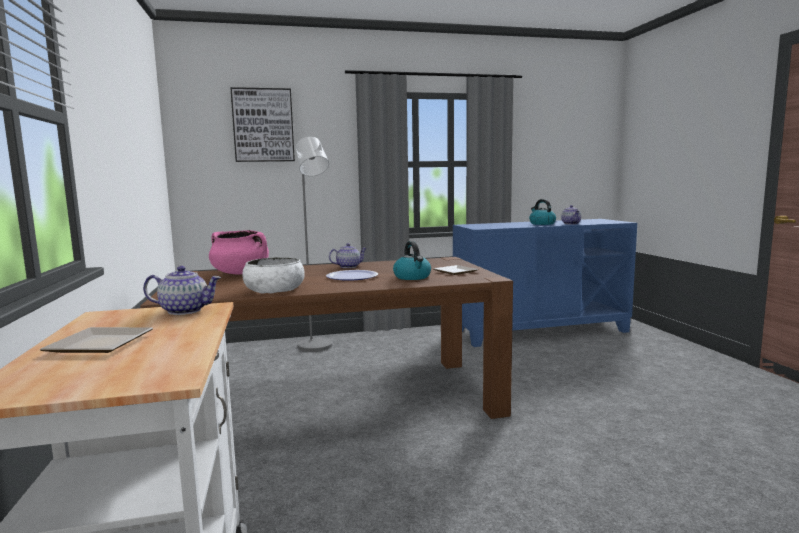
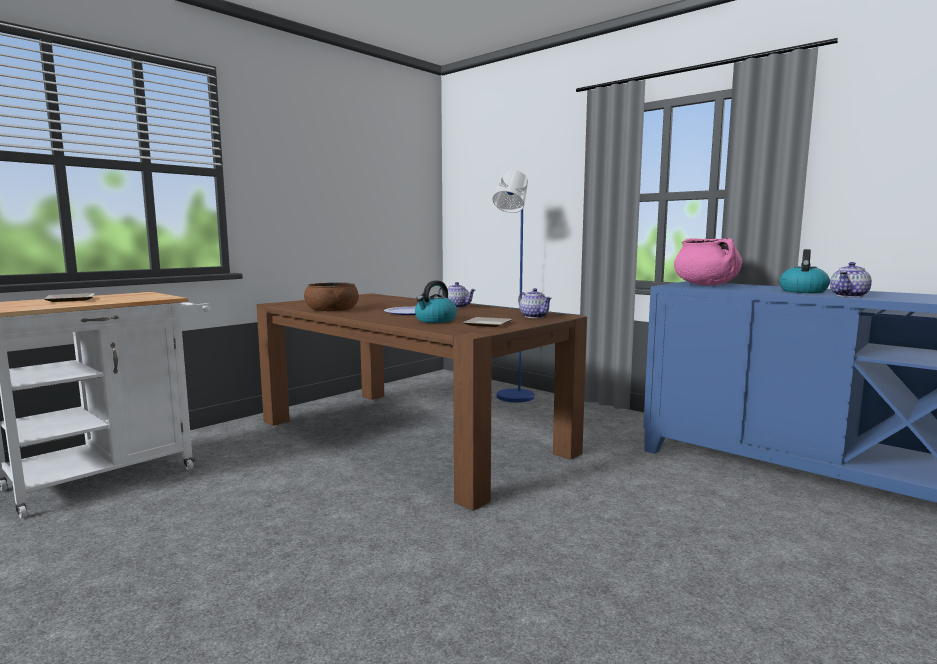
camera: 55 degrees right, 0 degrees up
teapot [143,266,221,315] -> teapot moved to [518,288,552,318]
pink cooking pot [209,230,269,274] -> pink cooking pot moved to [674,238,742,285]
picture [230,87,295,162] -> none
white bowl [242,257,305,293] -> brown bowl [304,282,359,311]
grey floor lamp [296,137,333,352] -> blue floor lamp [492,170,534,402]

